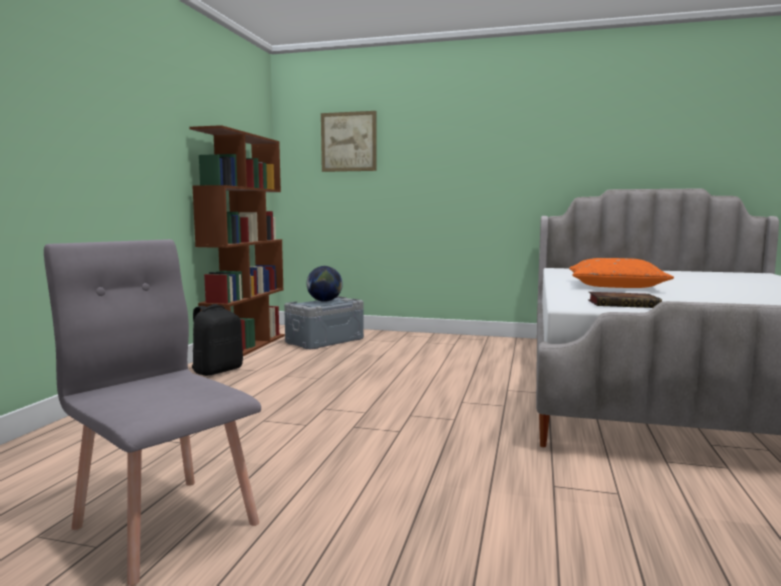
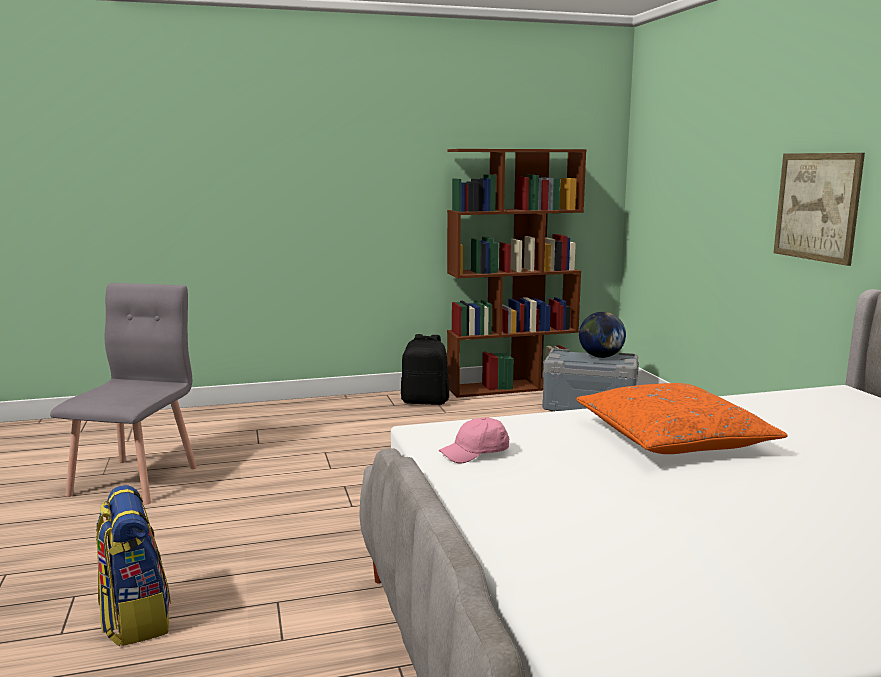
camera: 60 degrees right, 5 degrees up
picture [321,111,377,172] -> picture moved to [774,153,865,266]
book [588,292,662,308] -> pink cap [438,418,509,464]
none -> backpack [96,485,171,646]

